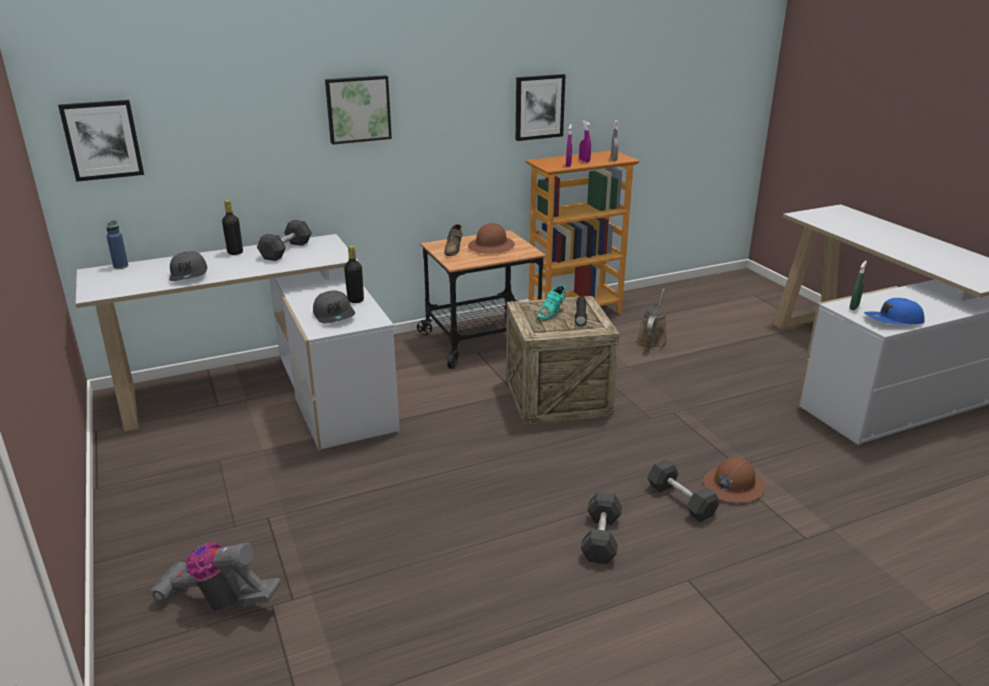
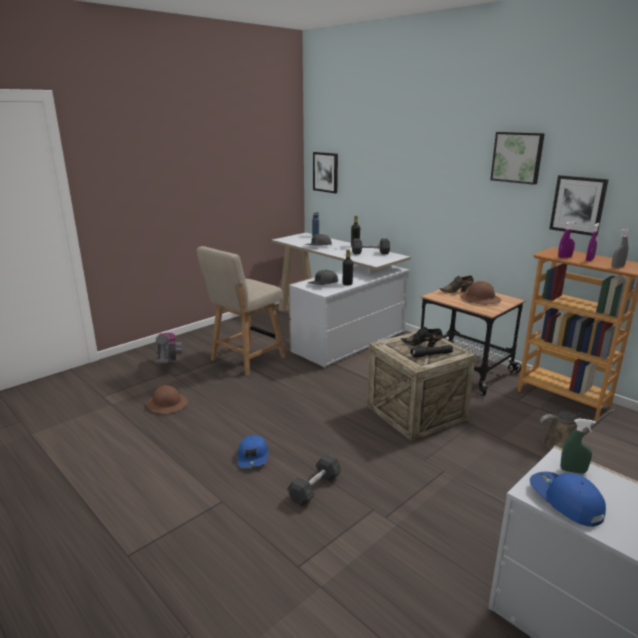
camera: 70 degrees right, 5 degrees down
picture [325,75,392,145] -> picture moved to [490,132,545,185]
turquoise shoe [537,285,566,321] -> black shoe [401,327,443,347]
grey dumbbell [581,492,622,564] -> blue cap [238,435,268,468]
brown hard hat [703,457,765,503] -> brown hard hat moved to [146,385,188,413]
none -> beige chair [197,246,286,376]

